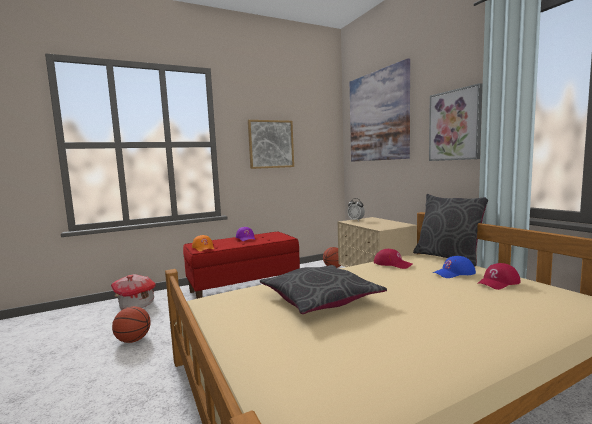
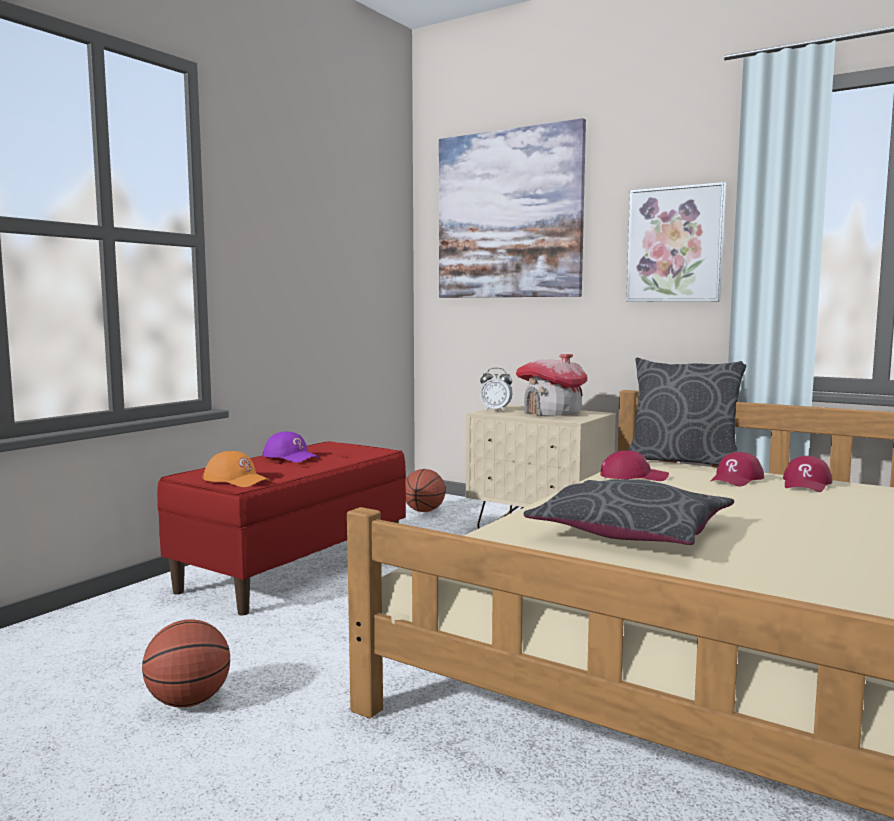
camera: 30 degrees left, 0 degrees up
toy house [111,274,156,310] -> toy house moved to [516,354,587,416]
picture [248,120,294,169] -> none
blue cap [433,256,476,278] -> red cap [710,452,764,486]

